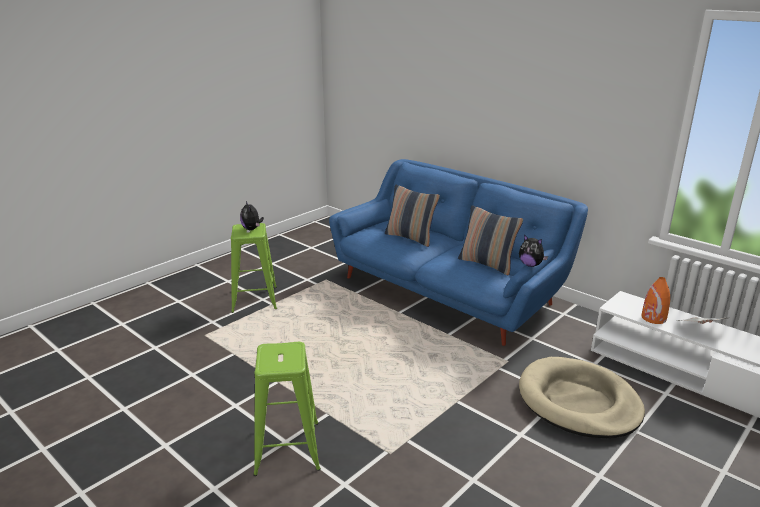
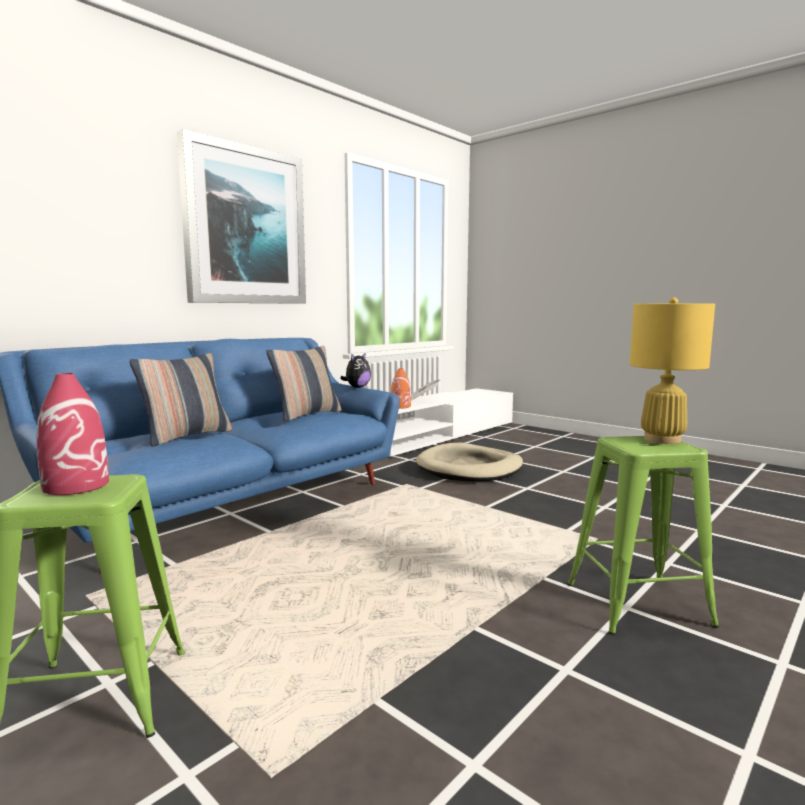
camera: 90 degrees left, 15 degrees down
plush toy [240,201,264,230] -> red vase [36,373,109,495]
none -> picture [177,129,306,304]
none -> yellow table lamp [630,297,715,444]

